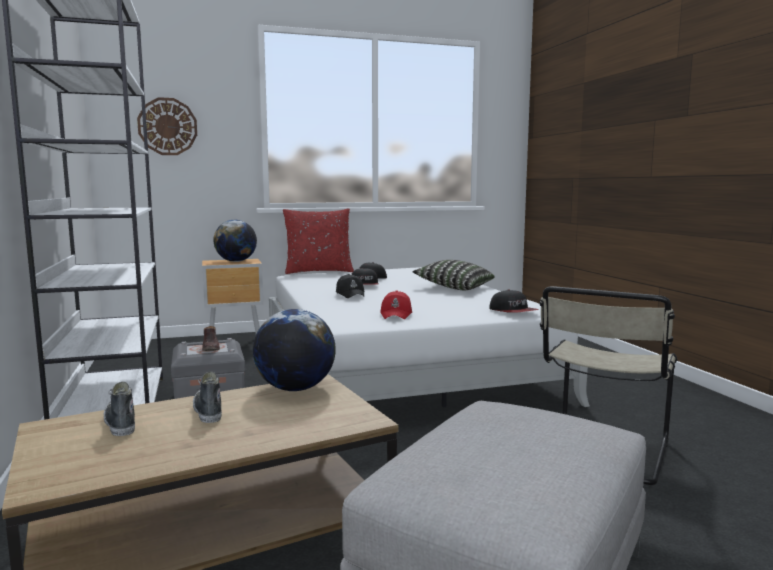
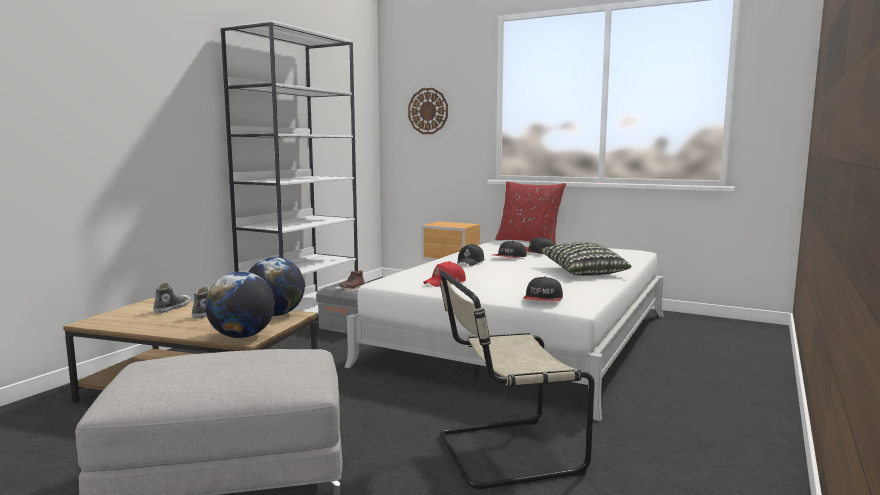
camera: 45 degrees right, 0 degrees up
globe [213,220,257,262] -> globe moved to [205,272,275,338]

